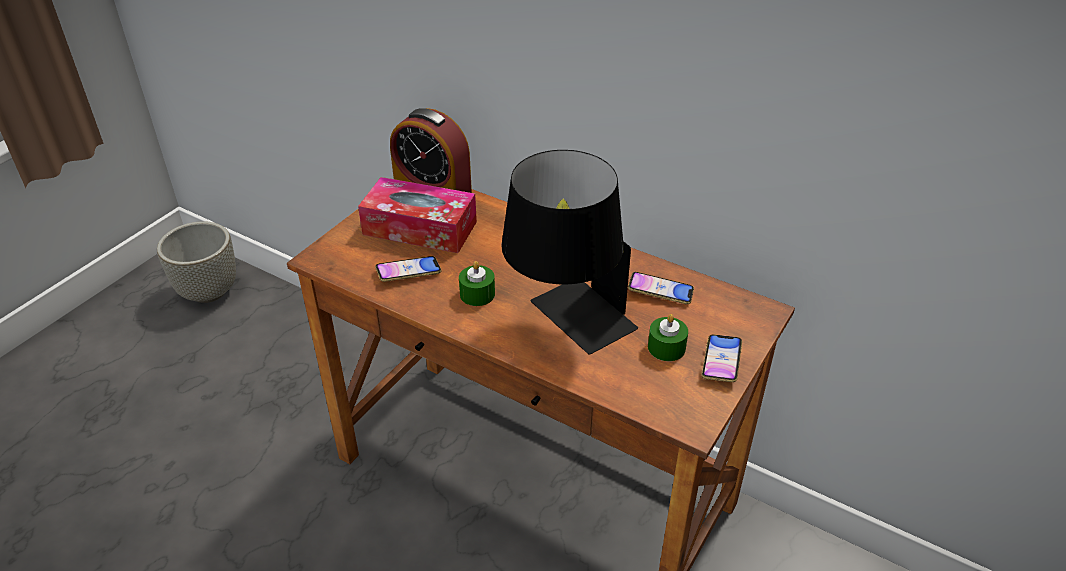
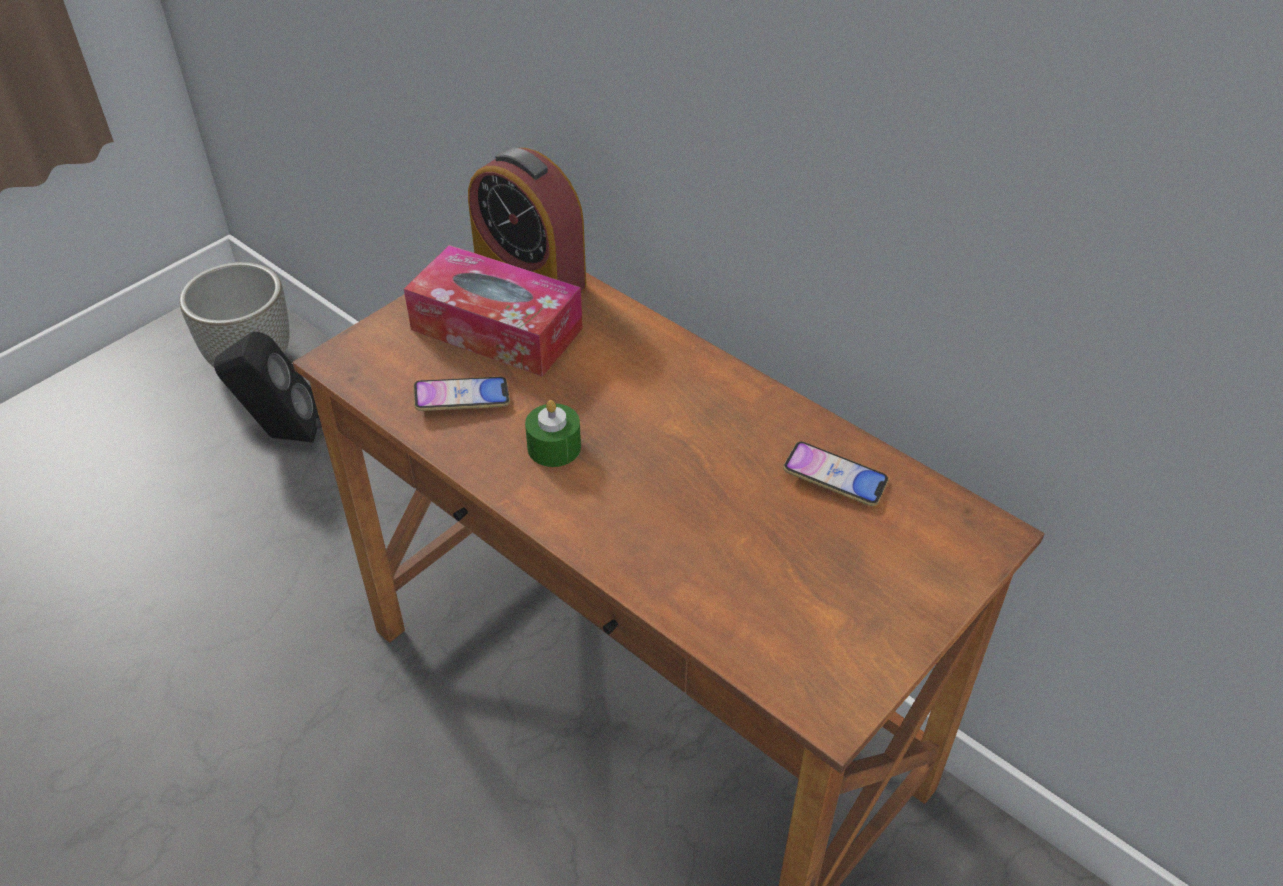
camera: 10 degrees right, 5 degrees up
black table lamp [502,150,638,354] -> none
green candle [648,314,688,361] -> none
phone [702,334,742,382] -> none
none -> black speaker [214,332,322,443]

